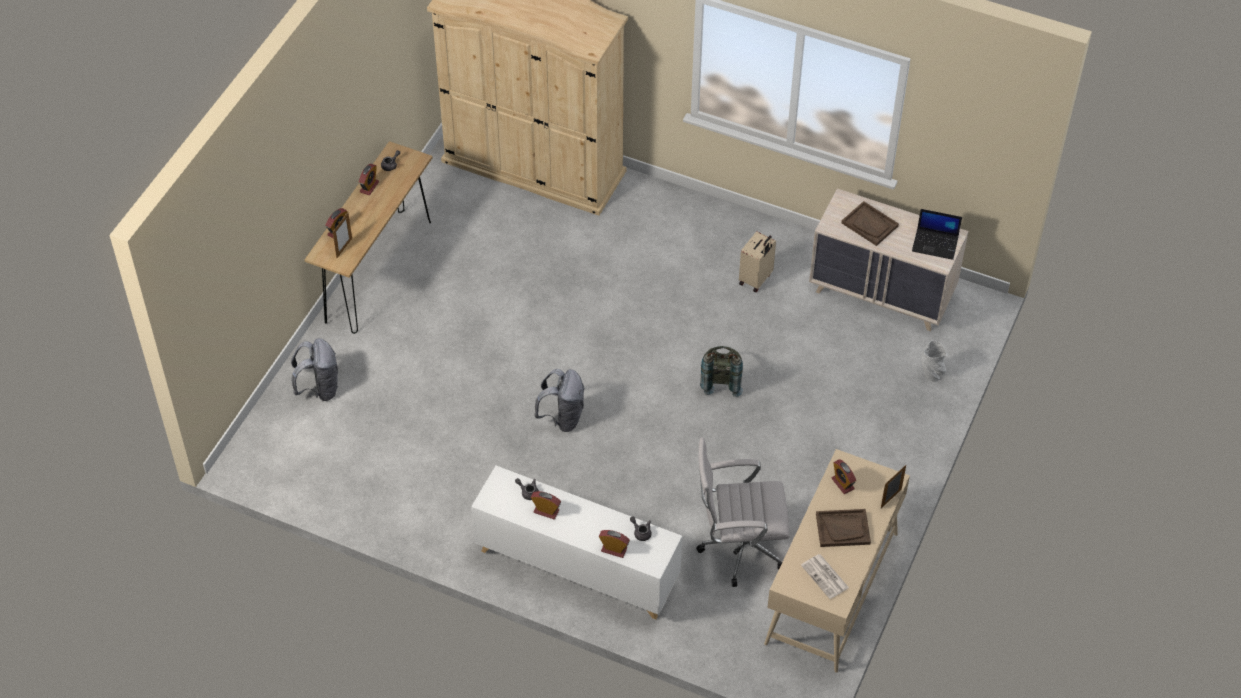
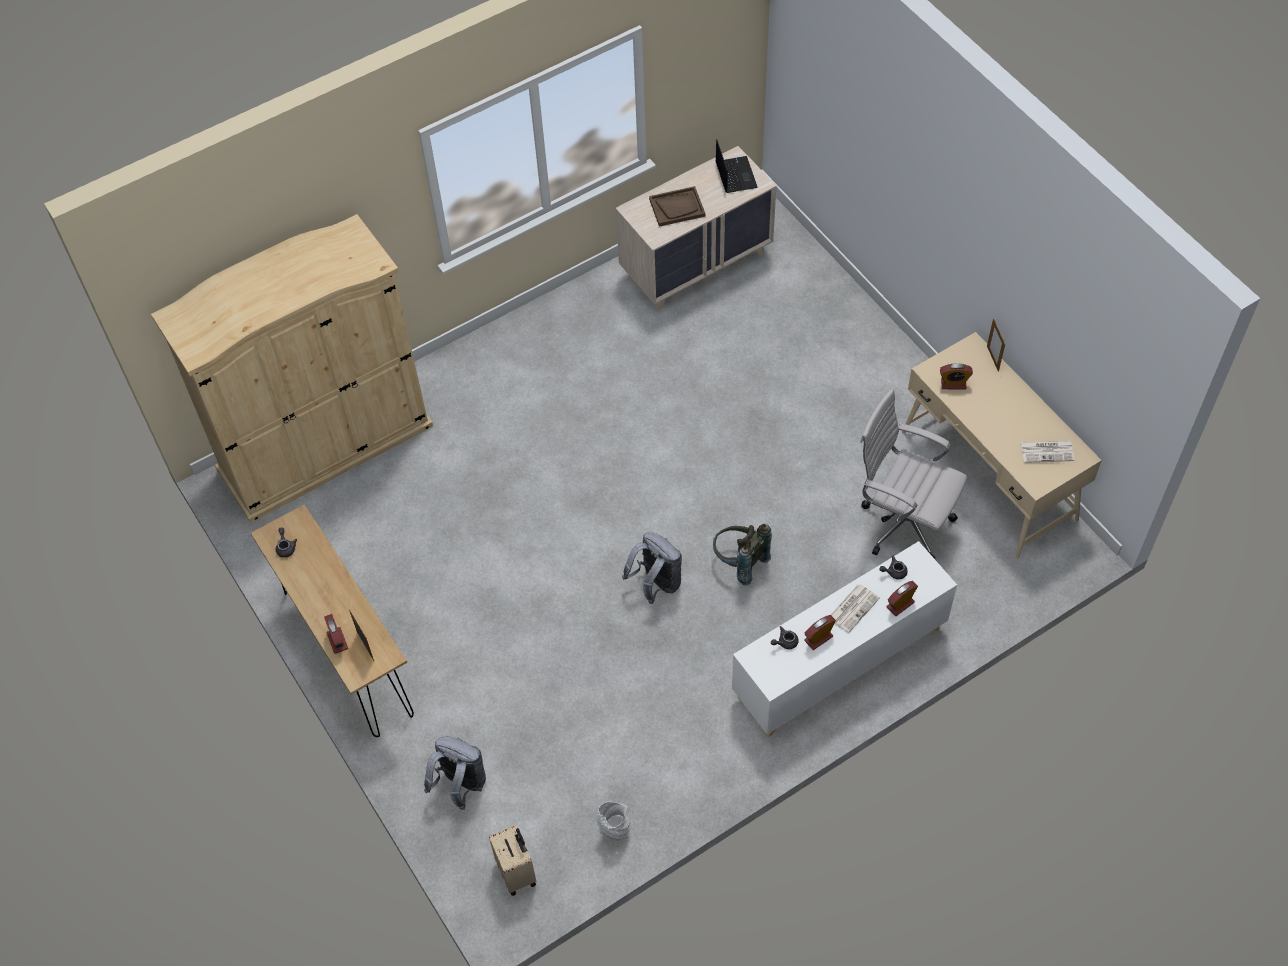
camera: 55 degrees left, 5 degrees up
alarm clock [359,164,379,195] -> none
white office chair [696,438,789,587] -> white office chair turned 90 degrees clockwise [860,389,967,560]
grey backpack [700,346,743,397] -> grey backpack moved to [713,524,772,585]
beige suitcase [739,231,776,293] -> beige suitcase moved to [489,825,536,896]
brown tray [816,509,871,547] -> none
laptop [912,209,962,260] -> laptop turned 60 degrees counterclockwise [716,139,758,193]
grey vase [921,340,948,382] -> grey vase moved to [596,801,630,841]
none -> newspaper [831,584,880,633]

